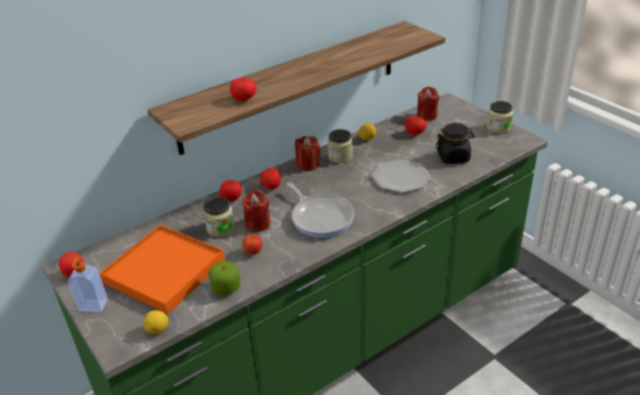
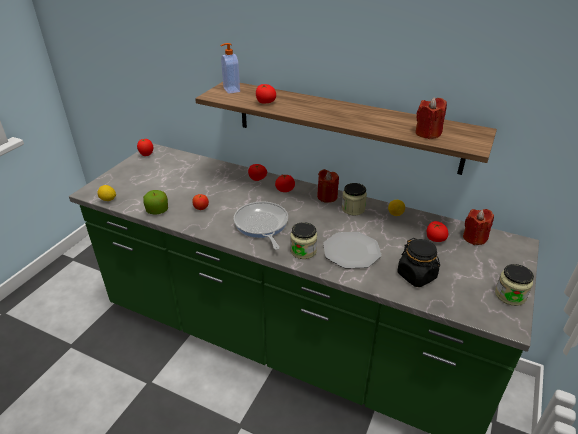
camera: 60 degrees right, 0 degrees up
soap dispenser [68,257,108,312] -> soap dispenser moved to [221,43,240,94]
orange tray [99,225,225,314] -> none
jar [203,197,235,237] -> jar moved to [290,222,317,259]
red candle [242,189,271,232] -> red candle moved to [415,97,447,139]
frying pan [287,182,354,237] -> frying pan turned 135 degrees clockwise [234,202,288,250]

